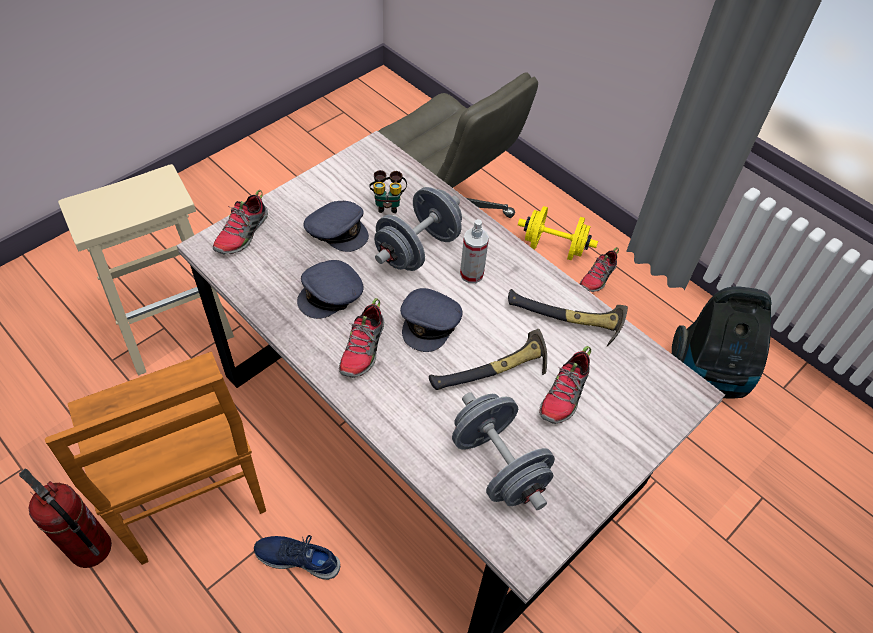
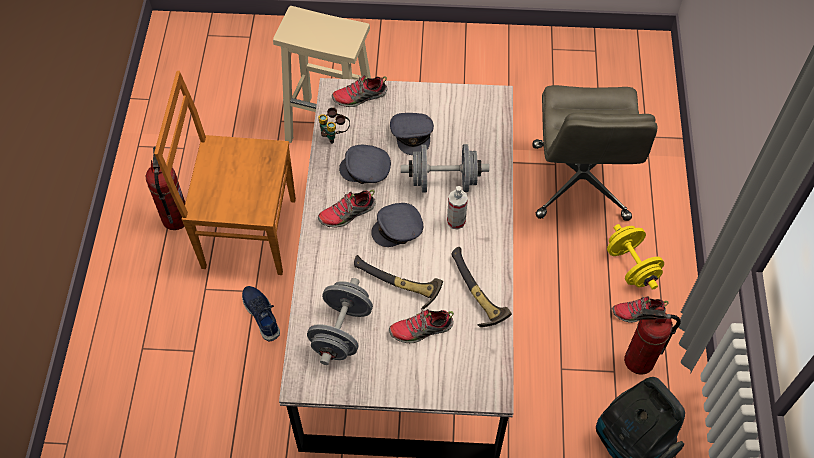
camera: 50 degrees right, 5 degrees up
brown chair [45,352,266,565] -> brown chair turned 75 degrees clockwise [154,71,296,275]
binoculars [369,170,407,213] -> binoculars moved to [318,107,350,143]
none -> fire extinguisher [624,307,681,375]

